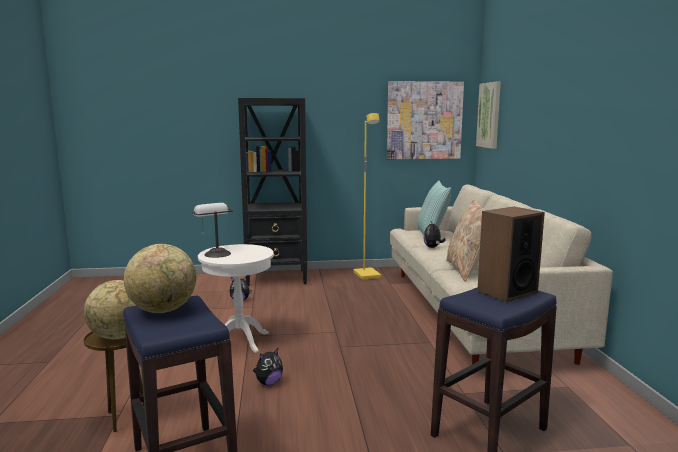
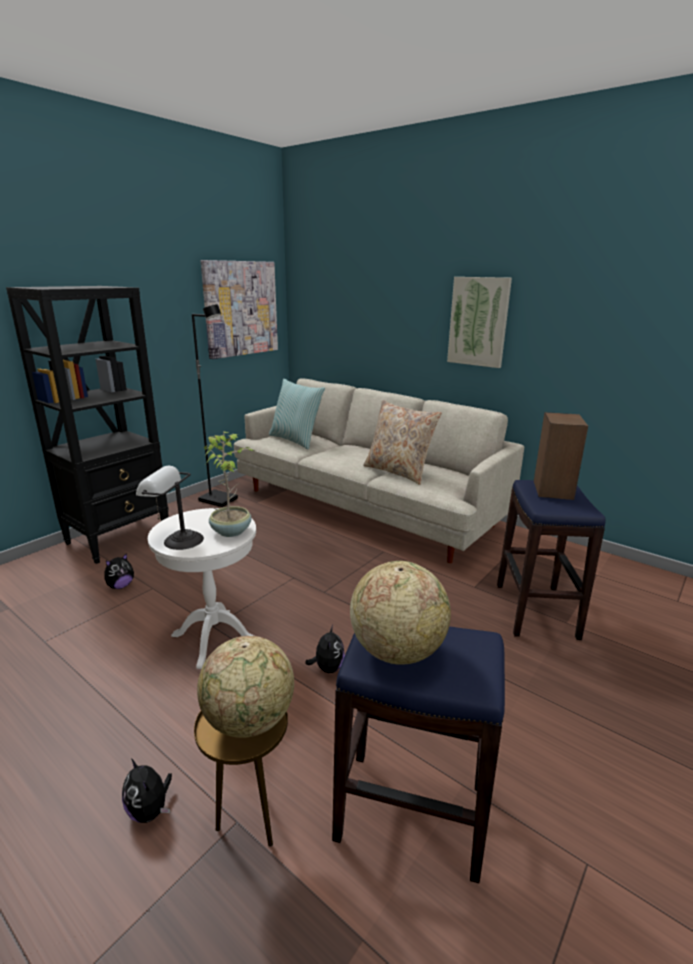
camera: 45 degrees left, 10 degrees up
yellow floor lamp [353,113,381,280] -> black floor lamp [192,304,238,507]
plush toy [423,221,446,248] -> plush toy moved to [122,758,172,823]
picture [476,81,501,149] -> picture moved to [447,277,512,368]
none -> potted plant [204,431,256,537]

